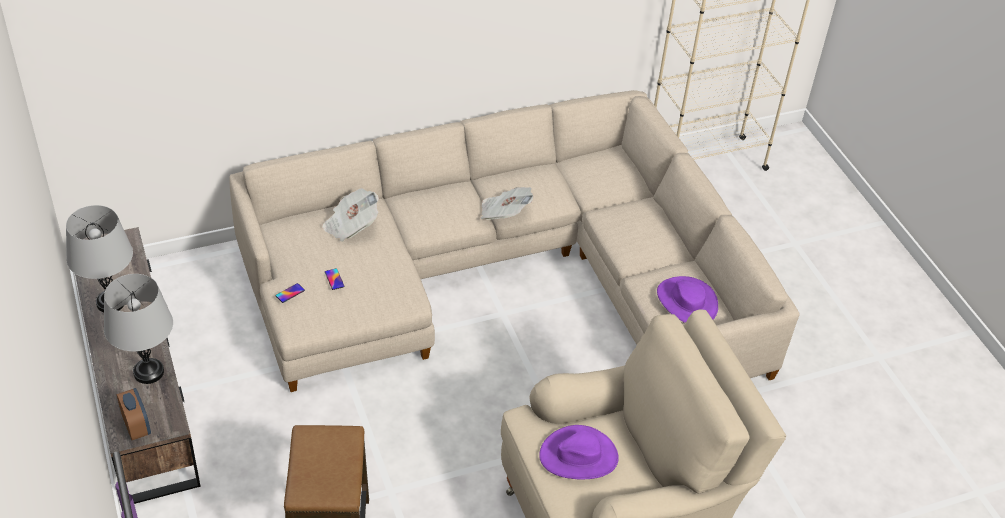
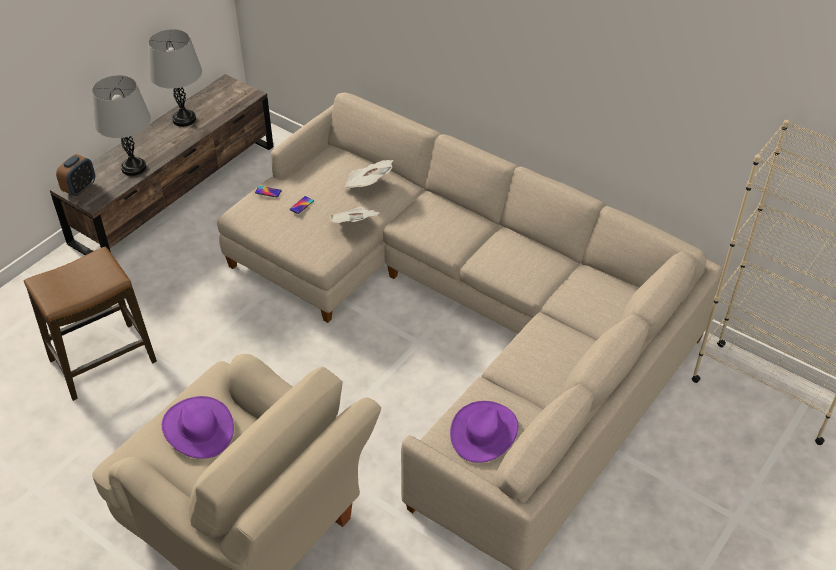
camera: 60 degrees right, 0 degrees up
newspaper [481,187,534,220] -> newspaper moved to [329,206,380,223]

